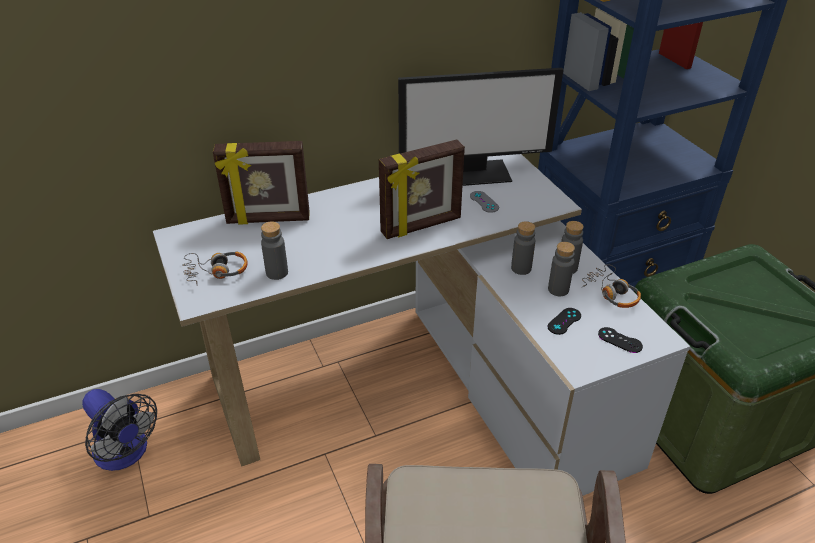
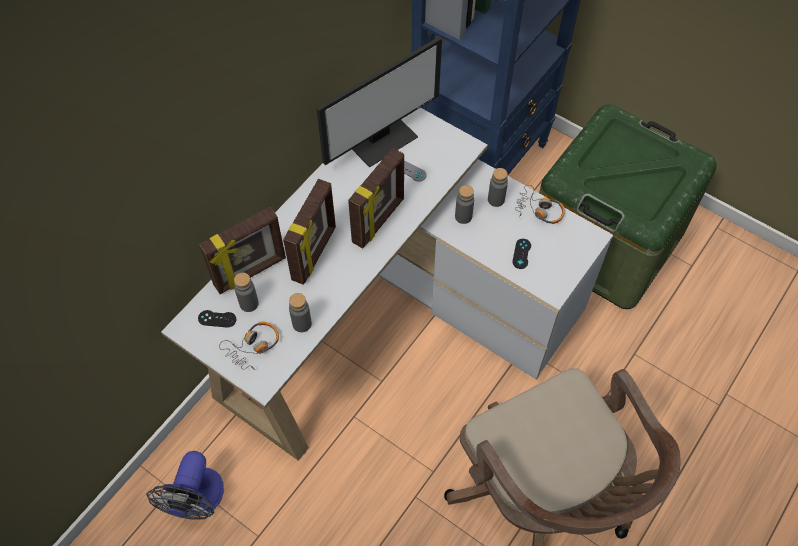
camera: 30 degrees left, 20 degrees up
fan [82,389,157,471] -> fan turned 90 degrees clockwise [146,451,224,520]
grey bottle [548,242,575,296] -> grey bottle moved to [234,272,259,312]
black game controller [598,327,643,353] -> black game controller moved to [198,310,236,328]
none -> picture frame [283,179,336,285]

